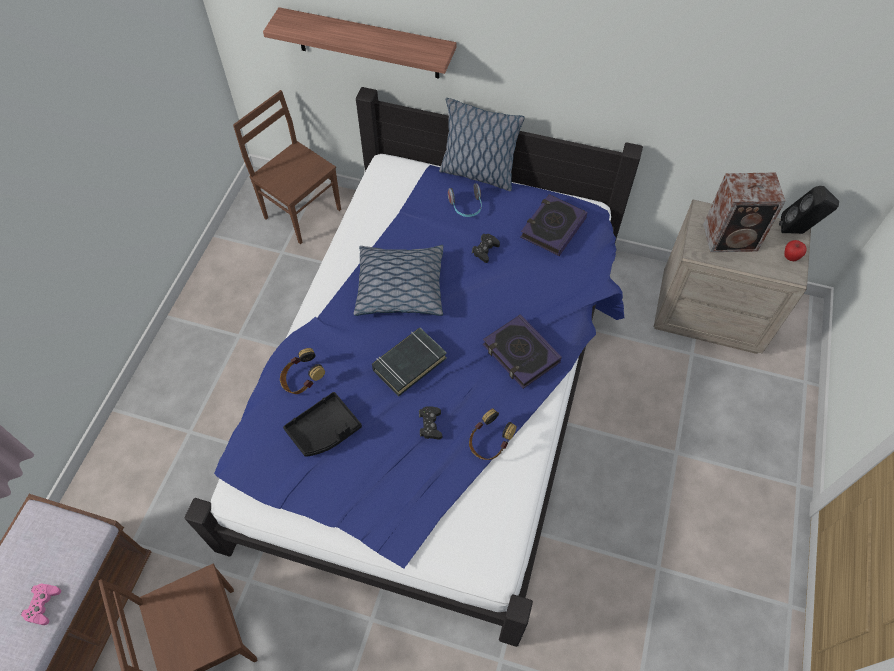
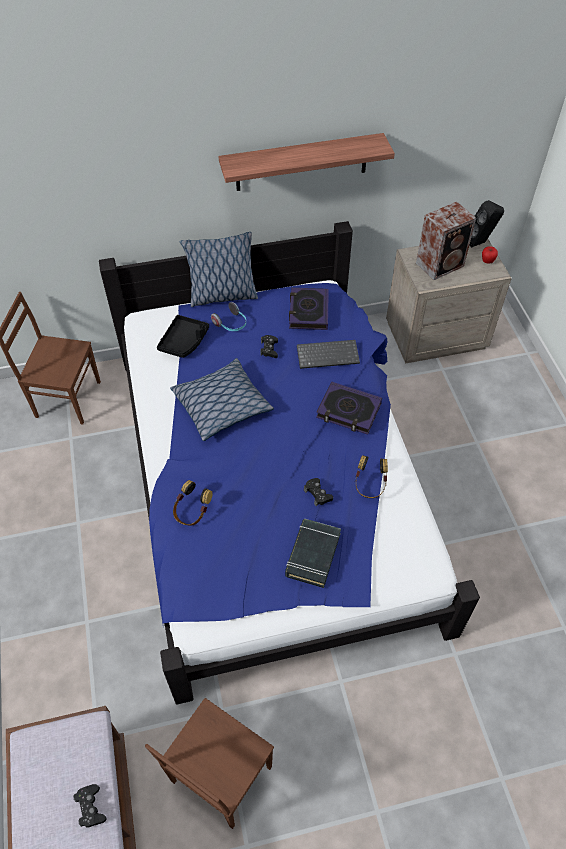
camera: 30 degrees left, 5 degrees down
pink game controller [21,584,61,625] -> black game controller [73,784,107,827]
shelf [263,7,456,79] -> shelf moved to [218,133,395,191]
black tray [283,392,362,457] -> black tray moved to [157,315,209,358]
black book [372,328,447,397] -> black book moved to [285,519,341,588]
none -> keyboard [297,340,360,369]

